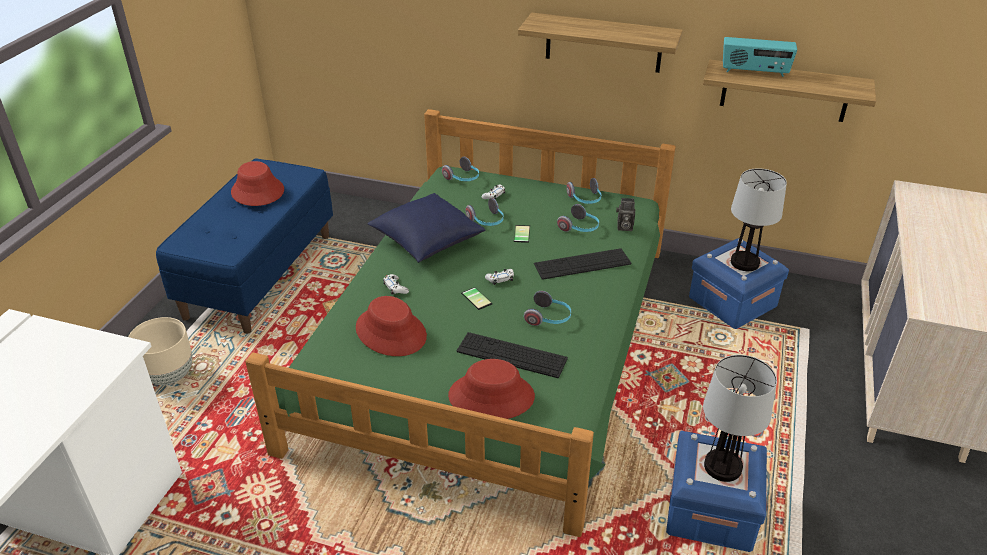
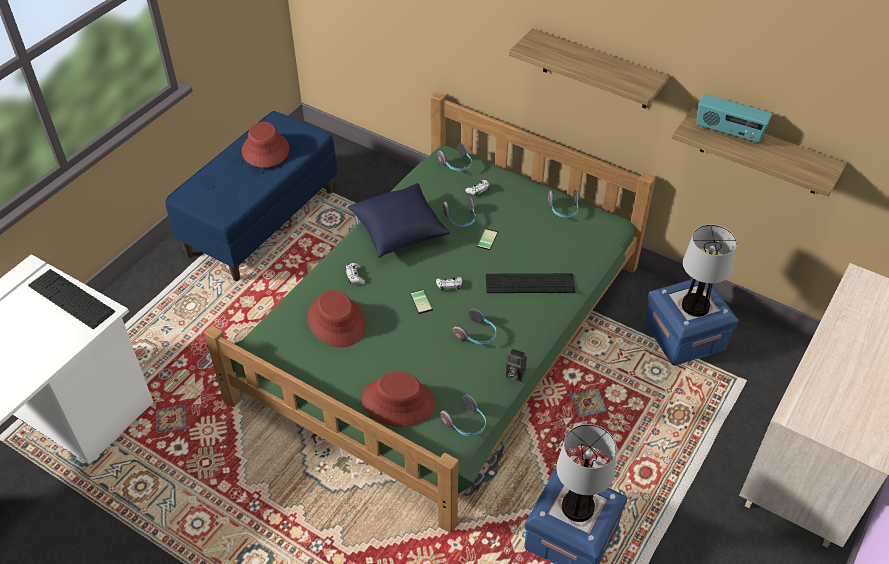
camera: 15 degrees right, 10 degrees up
beige planter [128,317,192,385] -> none
keyboard [457,332,568,378] -> keyboard moved to [28,269,115,329]
headphones [557,204,599,232] -> headphones moved to [440,395,486,436]
camera [616,198,635,231] -> camera moved to [506,348,527,382]

